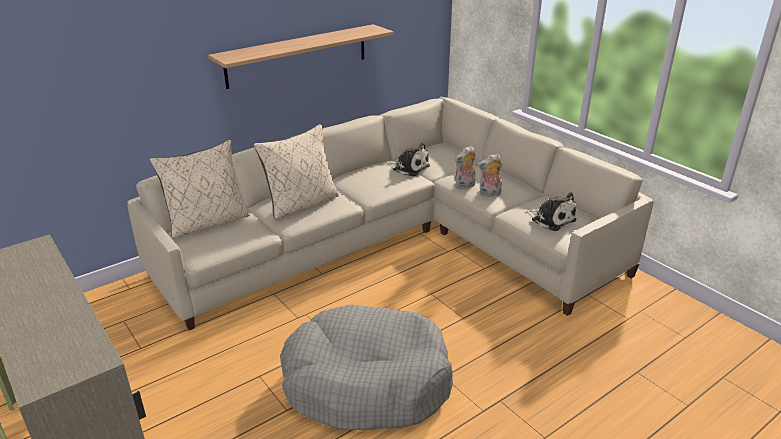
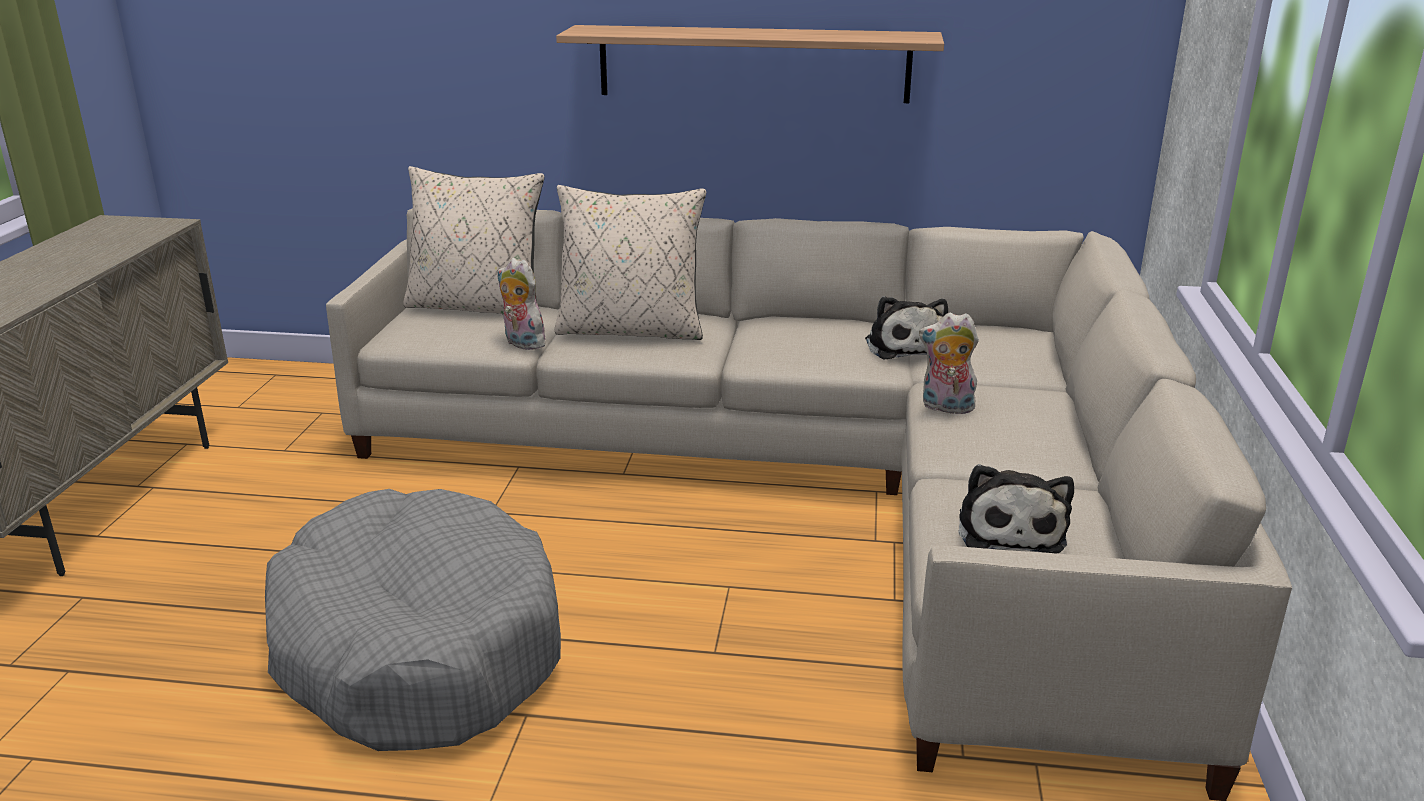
camera: 45 degrees right, 5 degrees down
plush toy [478,154,503,197] -> plush toy moved to [497,258,551,350]

